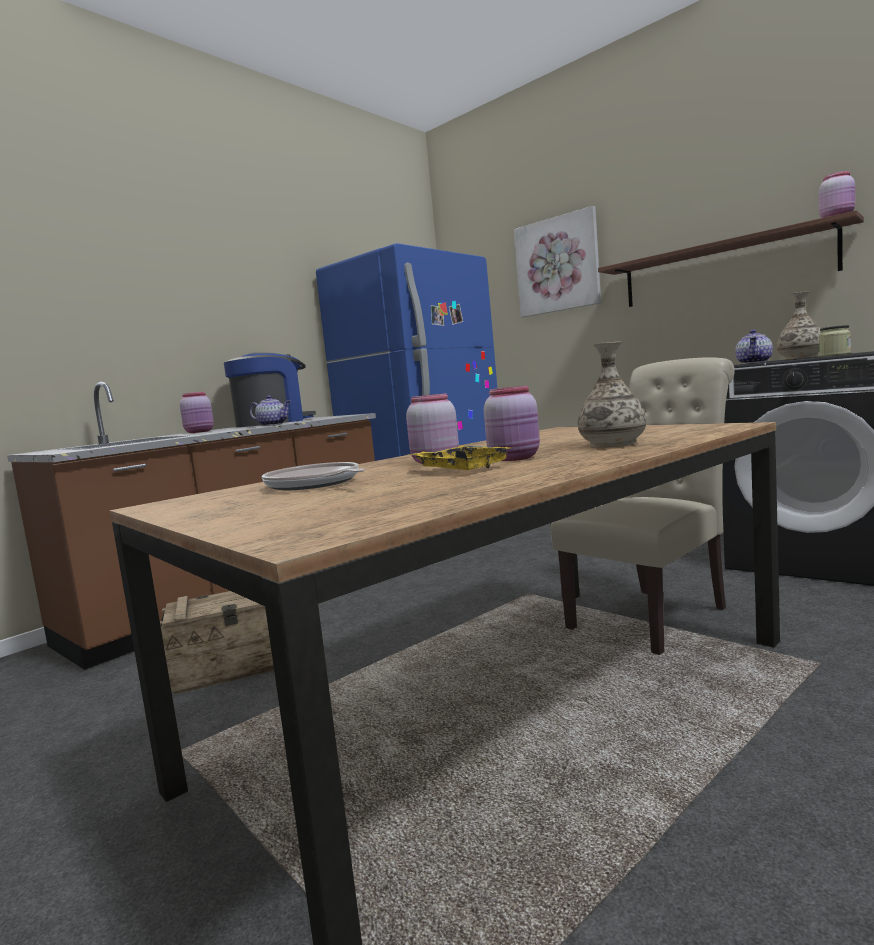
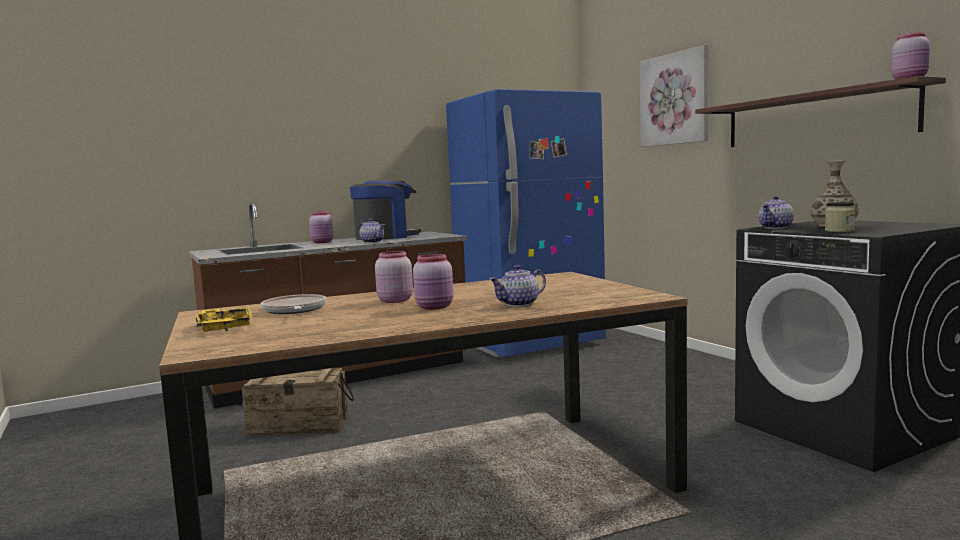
camera: 20 degrees right, 0 degrees up
yellow tray [409,446,510,470] -> yellow tray moved to [196,307,253,332]
beige chair [551,357,735,655] -> none
vase [578,342,646,448] -> teapot [489,265,546,307]

